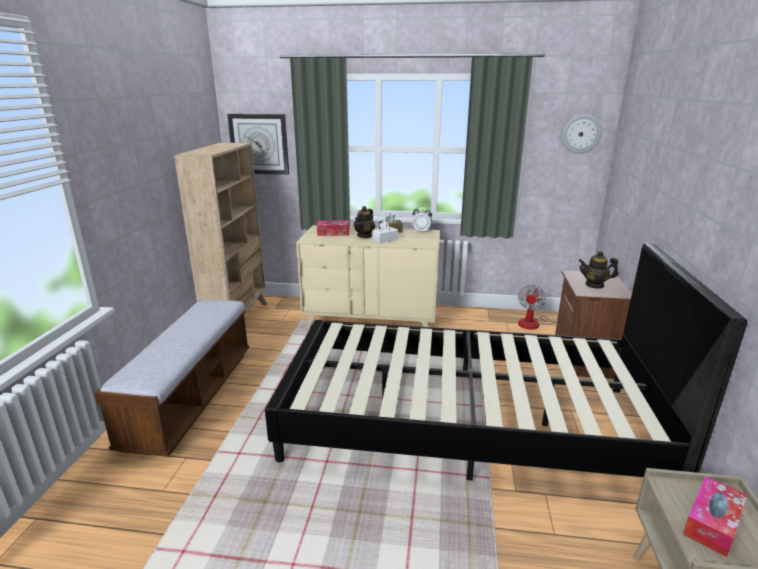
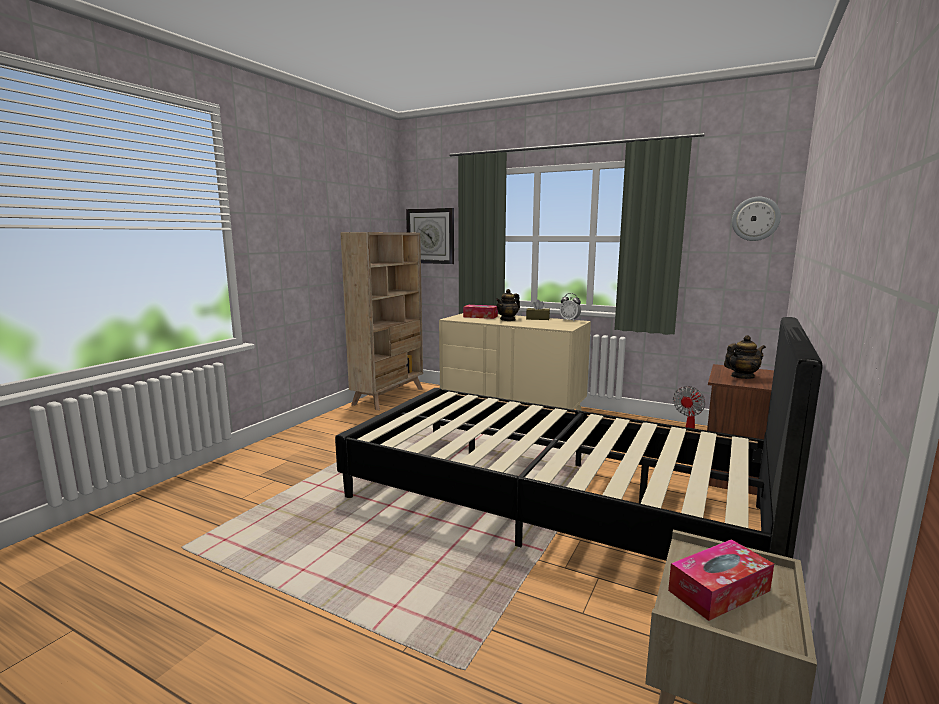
camera: 20 degrees right, 10 degrees down
bench [94,300,249,457] -> none
white tissue box [372,221,398,243] -> none
teapot [578,251,618,289] -> teapot turned 135 degrees clockwise [724,335,766,379]

